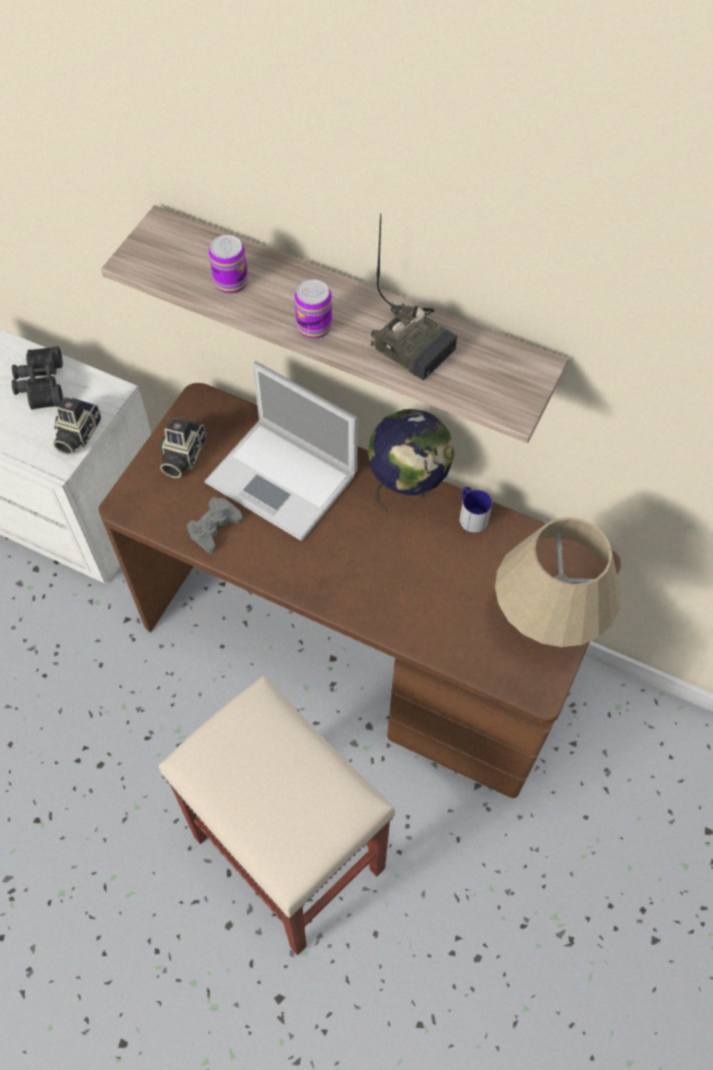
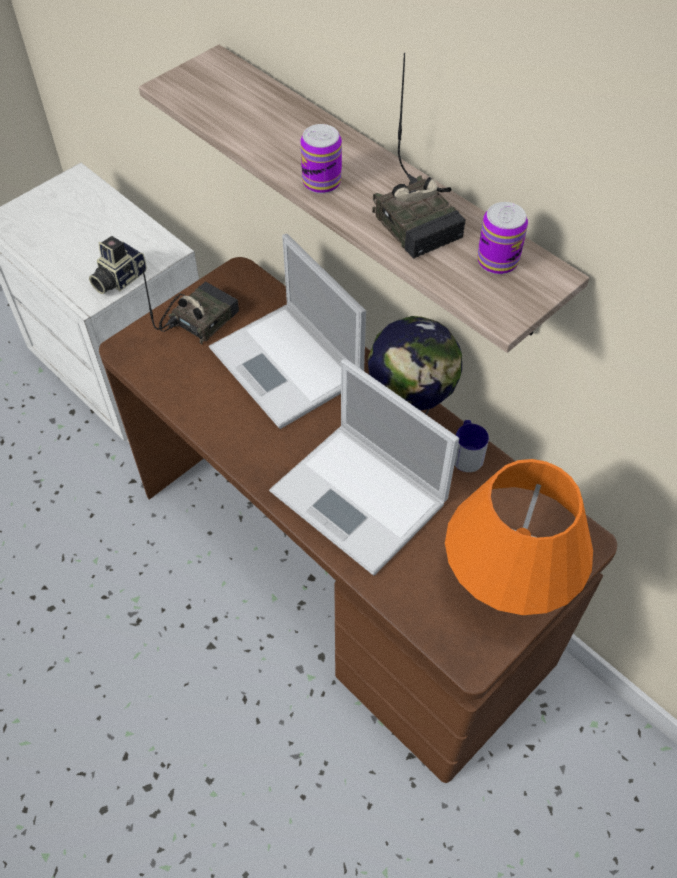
camera: 20 degrees right, 5 degrees down
black binoculars [12,346,63,410] -> none
beige stool [159,675,395,956] -> none
camera [160,418,206,478] -> radio [142,265,239,344]
grey game controller [187,497,243,554] -> none
can [209,235,248,294] -> can moved to [477,202,528,274]
beige table lamp [495,517,621,647] -> orange table lamp [445,459,593,615]
none -> laptop [269,358,459,576]

